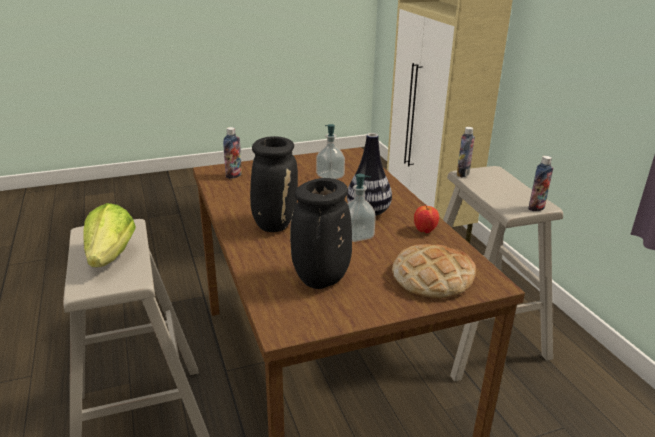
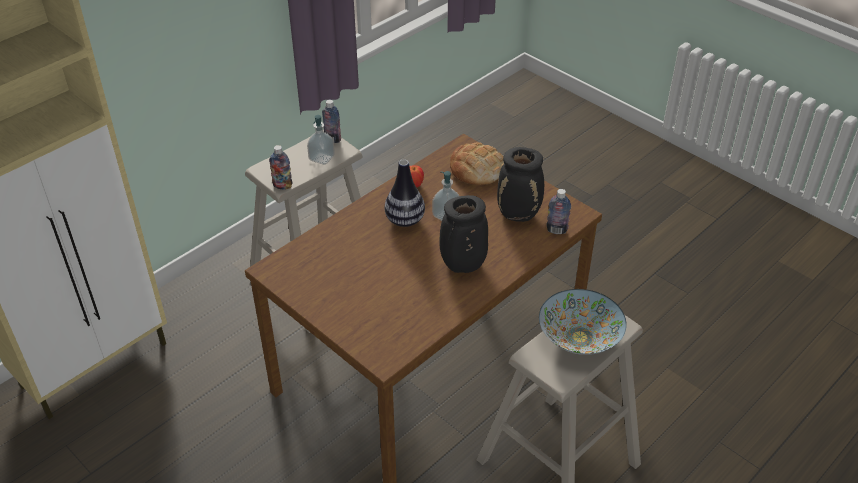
camera: 115 degrees left, 15 degrees up
lettuce [83,203,136,267] -> bowl [539,289,626,355]
bottle [223,127,242,179] -> bottle moved to [546,189,571,234]
soap dispenser [316,124,345,179] -> soap dispenser moved to [307,115,335,165]

